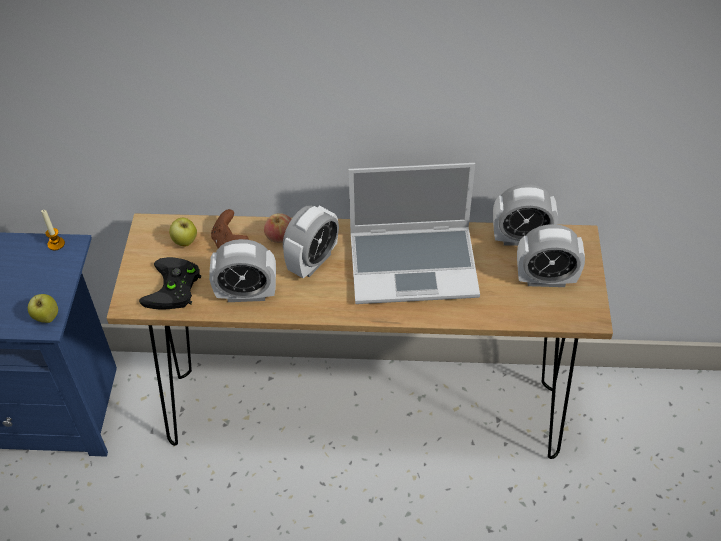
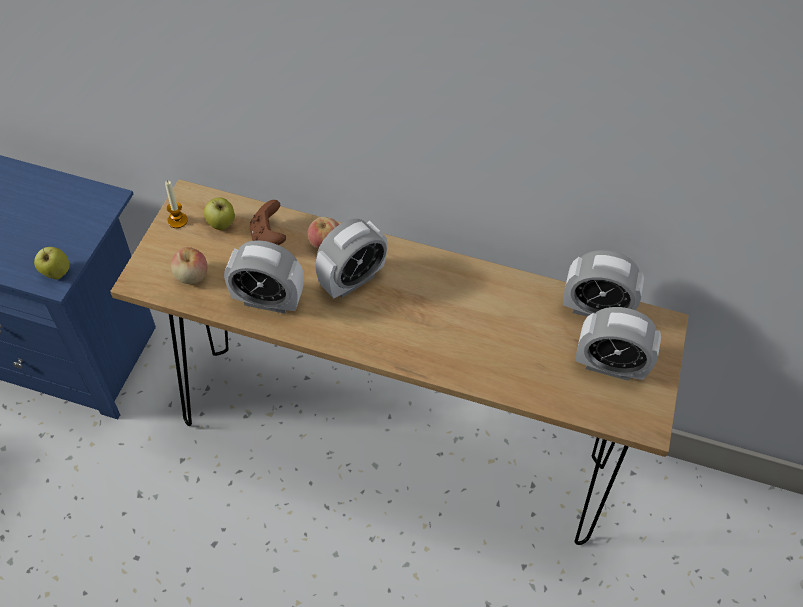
camera: 10 degrees right, 5 degrees up
candle [41,210,65,250] -> candle moved to [165,181,188,228]
black game controller [139,257,201,310] -> apple [171,247,208,284]
laptop [349,163,480,304] -> none

